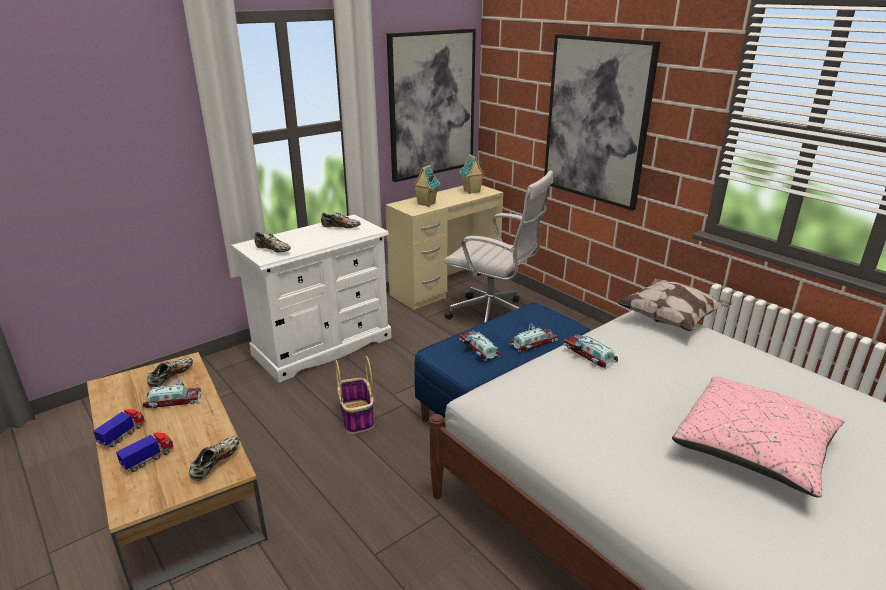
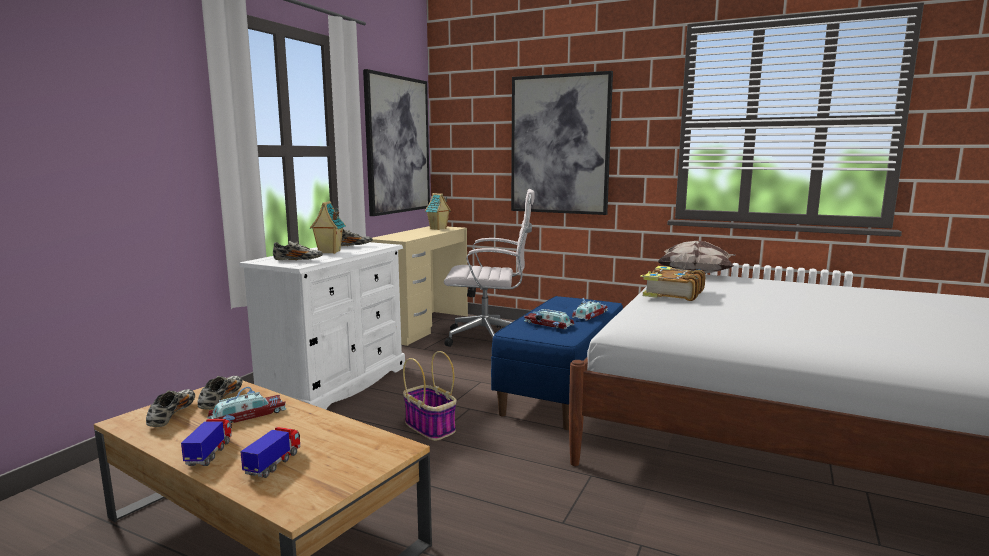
camera: 25 degrees left, 15 degrees down
shoe [189,436,240,481] -> shoe moved to [146,389,195,427]
toy house [412,165,440,207] -> toy house moved to [310,201,346,254]
toy car [563,334,618,369] -> book [640,266,705,301]
pink pillow [672,376,845,498] -> none

